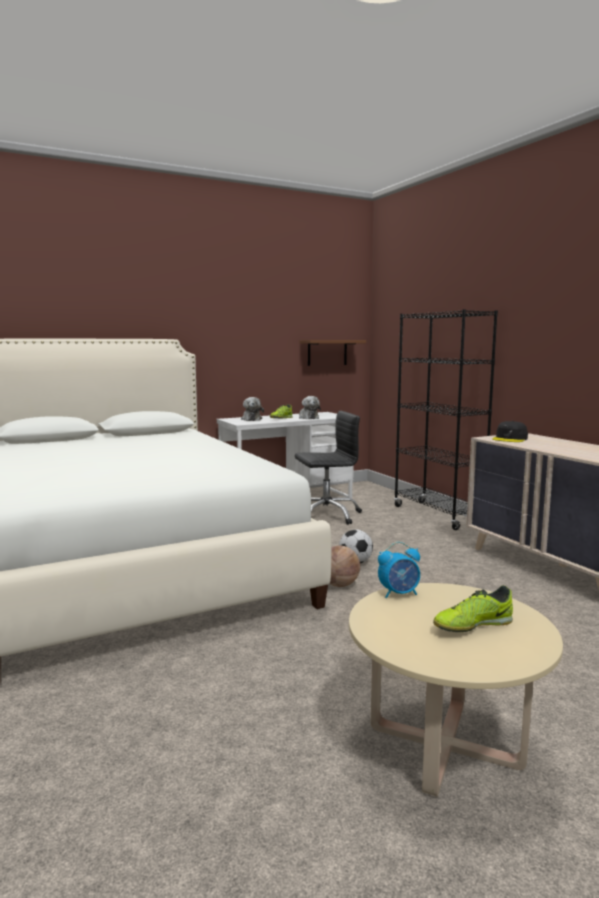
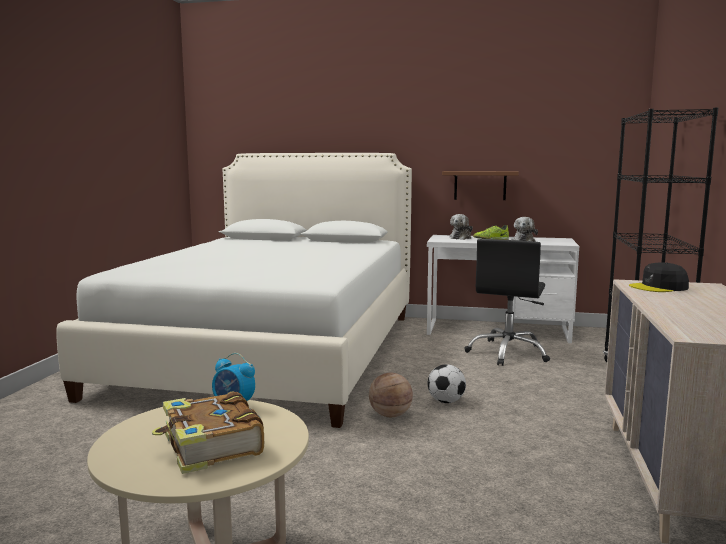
camera: 40 degrees right, 0 degrees up
black office chair [295,411,362,525] -> black office chair turned 90 degrees clockwise [464,239,550,366]
brown shelf [300,340,366,366] -> brown shelf moved to [442,171,519,200]
shoe [433,585,513,632] -> book [152,391,264,474]

